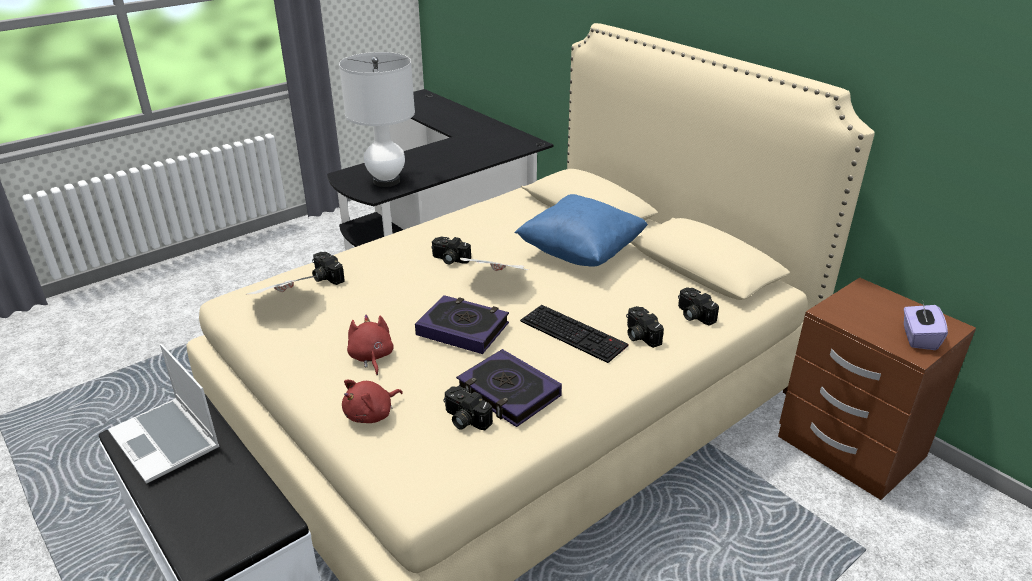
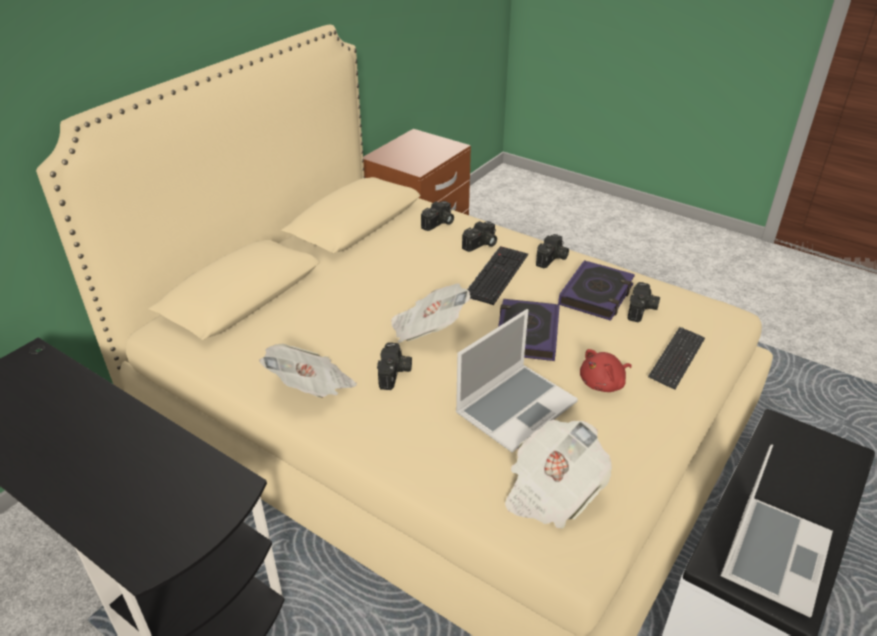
camera: 105 degrees left, 5 degrees up
camera [312,252,345,285] -> camera moved to [536,234,569,268]
white table lamp [339,52,415,187] -> none
red plush toy [342,380,403,423] -> keyboard [648,327,705,390]
blue pillow [514,194,648,267] -> none
purple tissue box [904,303,948,350] -> none
none -> newspaper [259,344,357,398]
none -> laptop [456,309,578,452]

